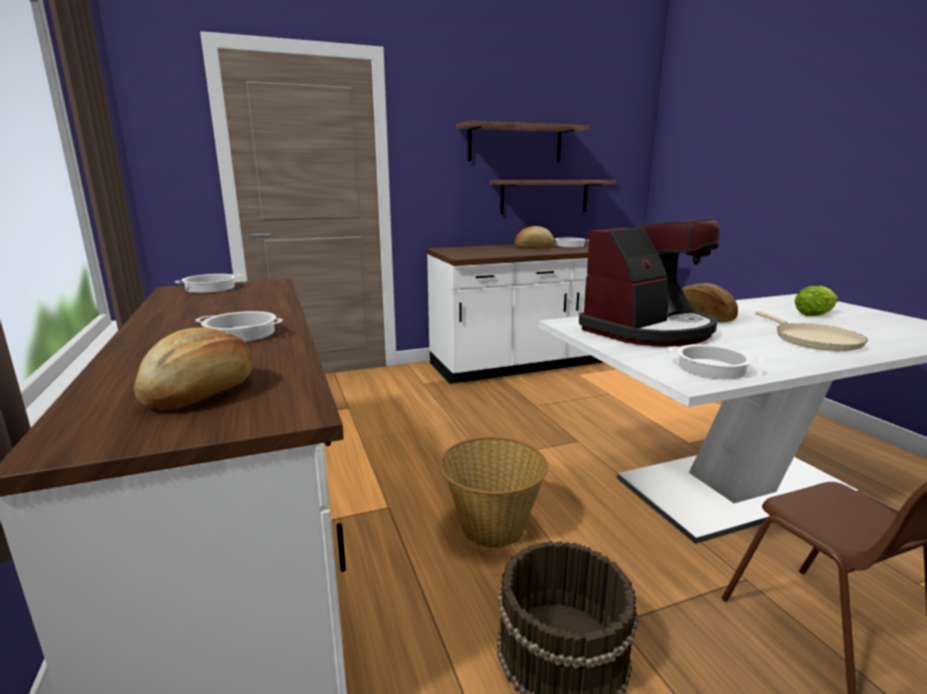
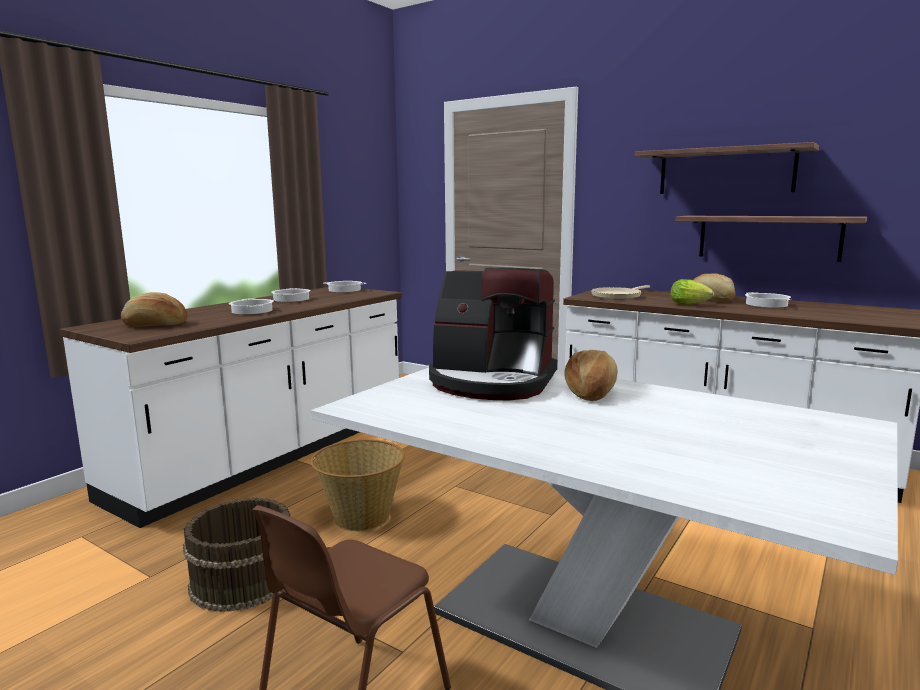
camera: 55 degrees right, 5 degrees down
cooking pot [666,344,763,379] -> cooking pot moved to [271,288,311,302]
beige frying pan [755,311,868,351] -> beige frying pan moved to [591,285,650,299]
lettuce [795,286,838,316] -> lettuce moved to [670,279,714,305]

